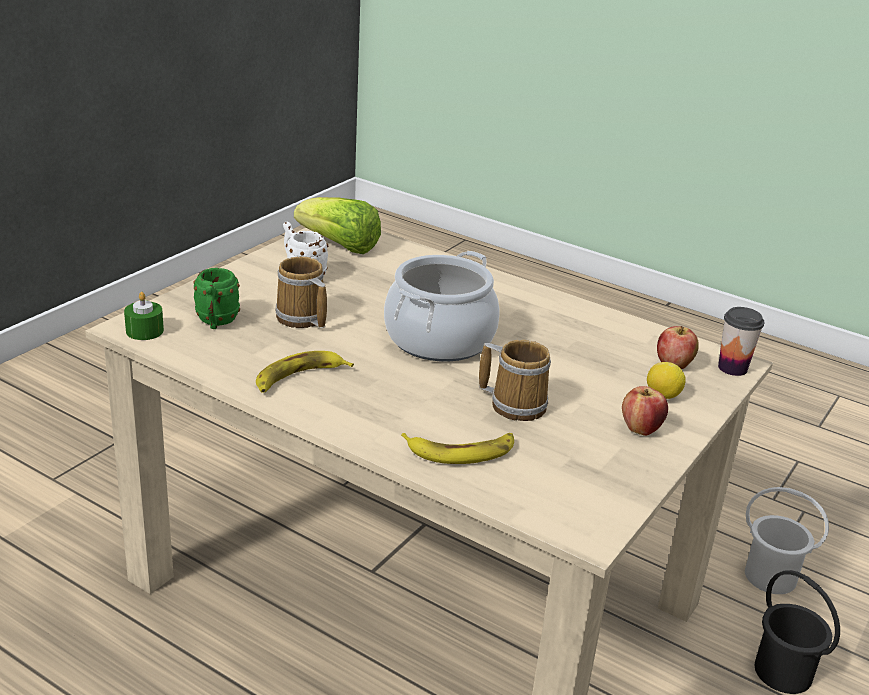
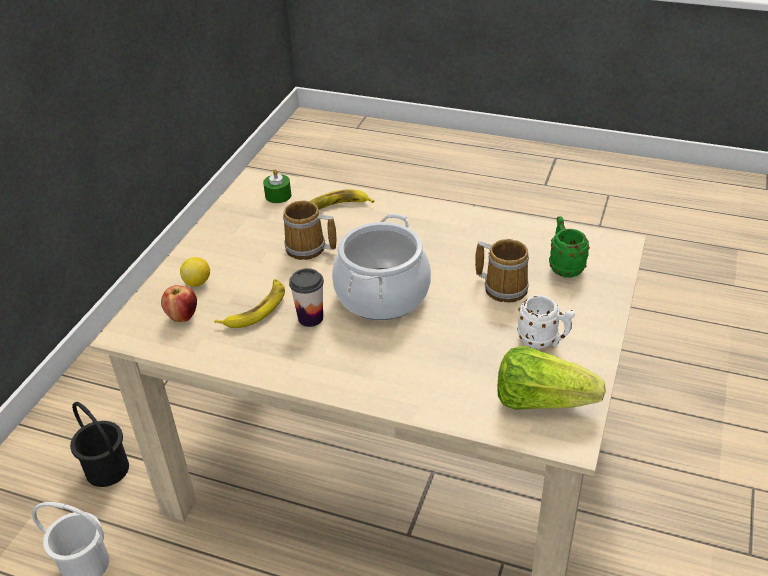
camera: 170 degrees right, 10 degrees up
green candle [124,292,164,340] -> green candle moved to [263,169,291,203]
banana [256,351,354,393] -> banana moved to [214,279,285,328]
apple [622,386,668,436] -> none
cup [718,307,765,376] -> cup moved to [289,268,324,327]

